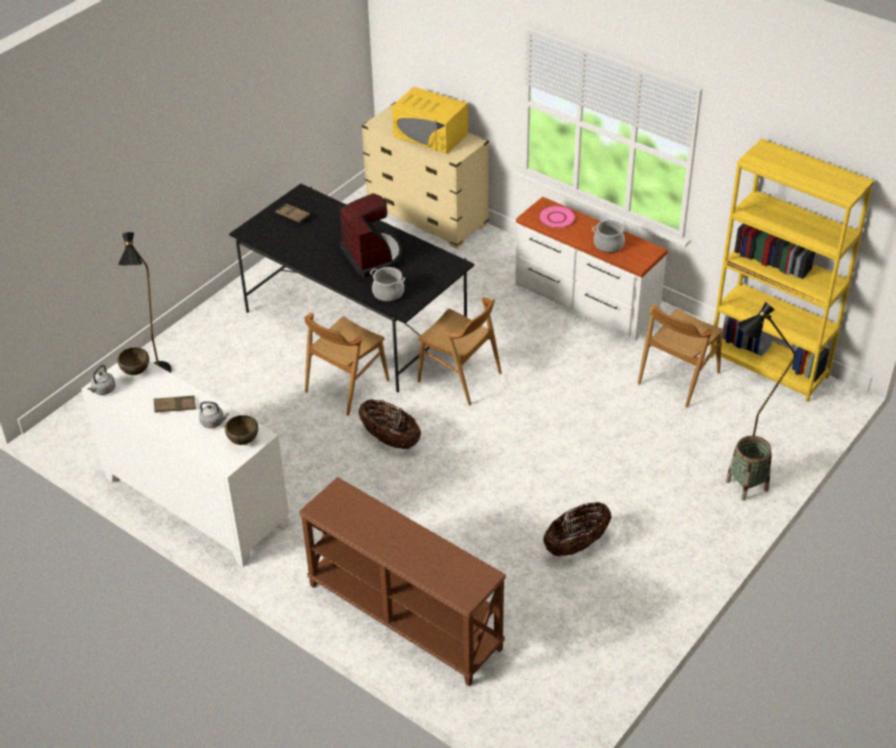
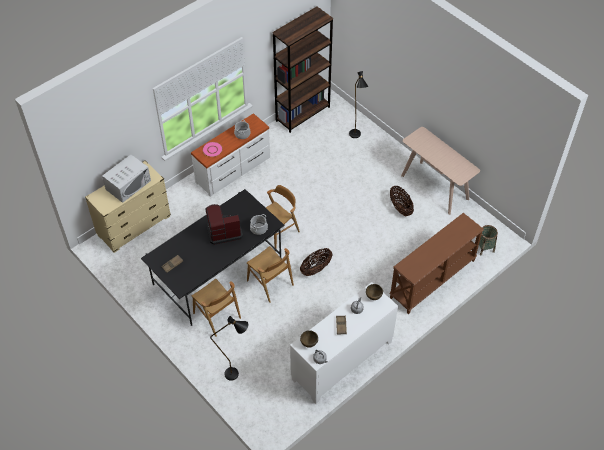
camera: 80 degrees left, 10 degrees up
yellow microwave [392,87,468,154] -> white microwave [102,154,151,203]
brown chair [638,304,724,408] -> brown chair moved to [192,279,241,337]
yellow bookcase [710,139,874,402] -> brown bookcase [272,7,333,133]
basket [726,436,772,501] -> basket moved to [479,225,498,256]
none -> beige console table [401,127,480,215]

